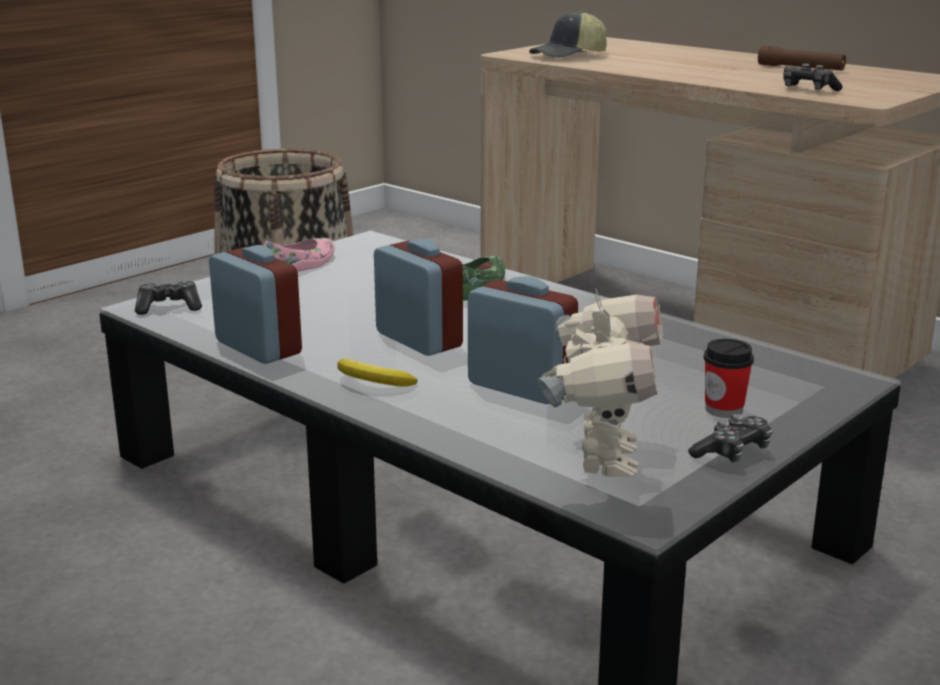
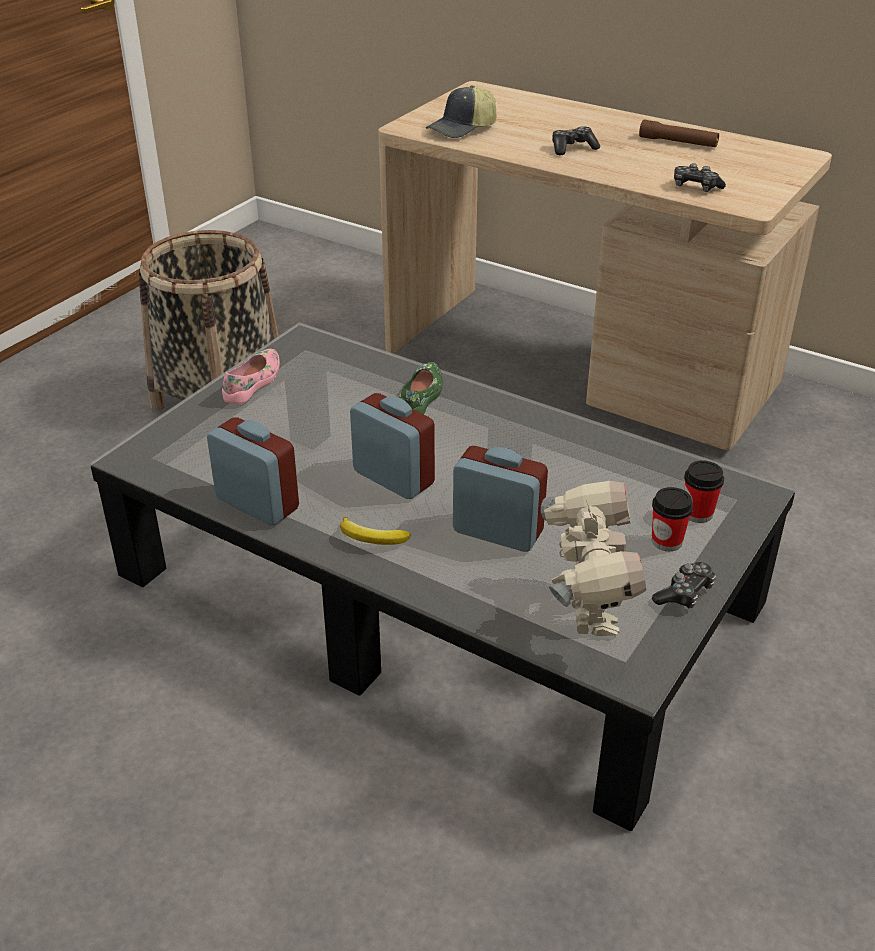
camera: 10 degrees left, 15 degrees up
game controller [135,281,202,315] -> game controller moved to [552,126,600,155]
none -> cup [684,460,724,523]

